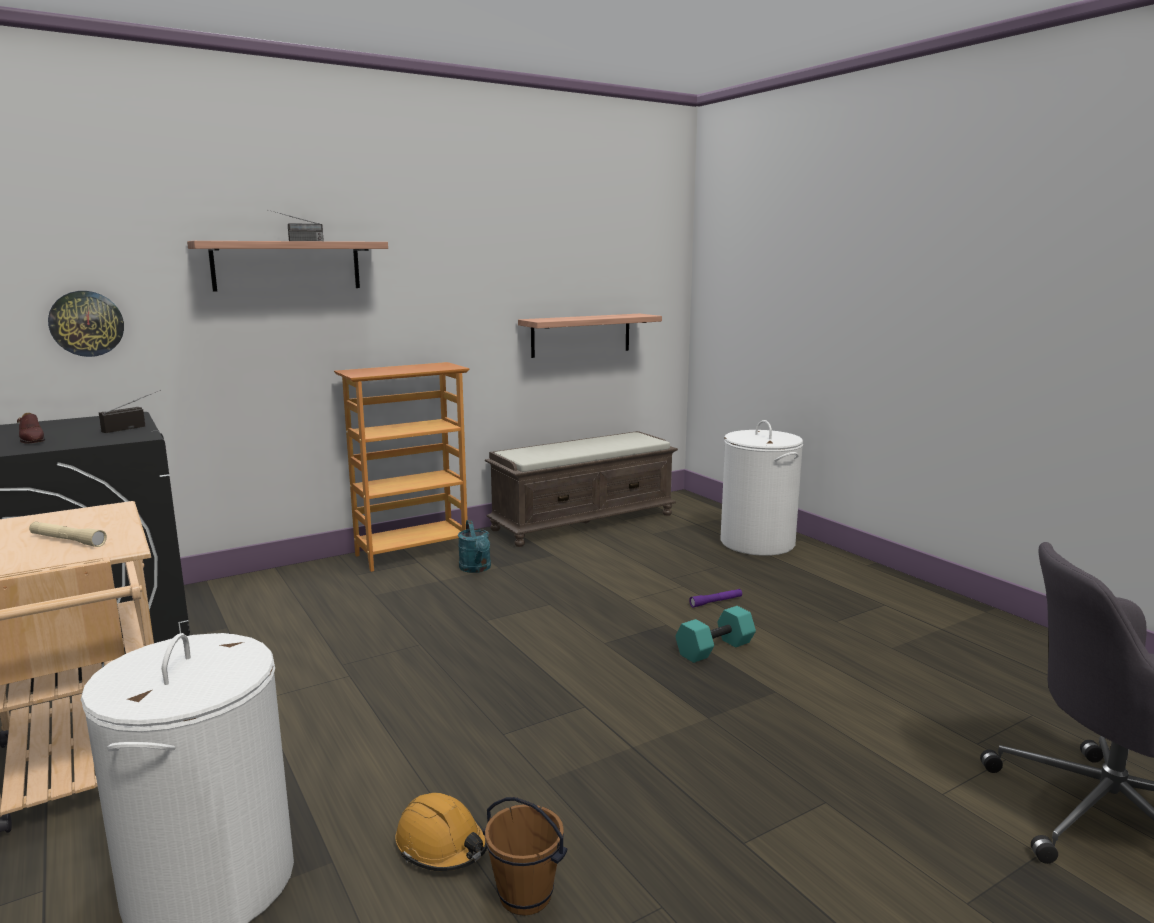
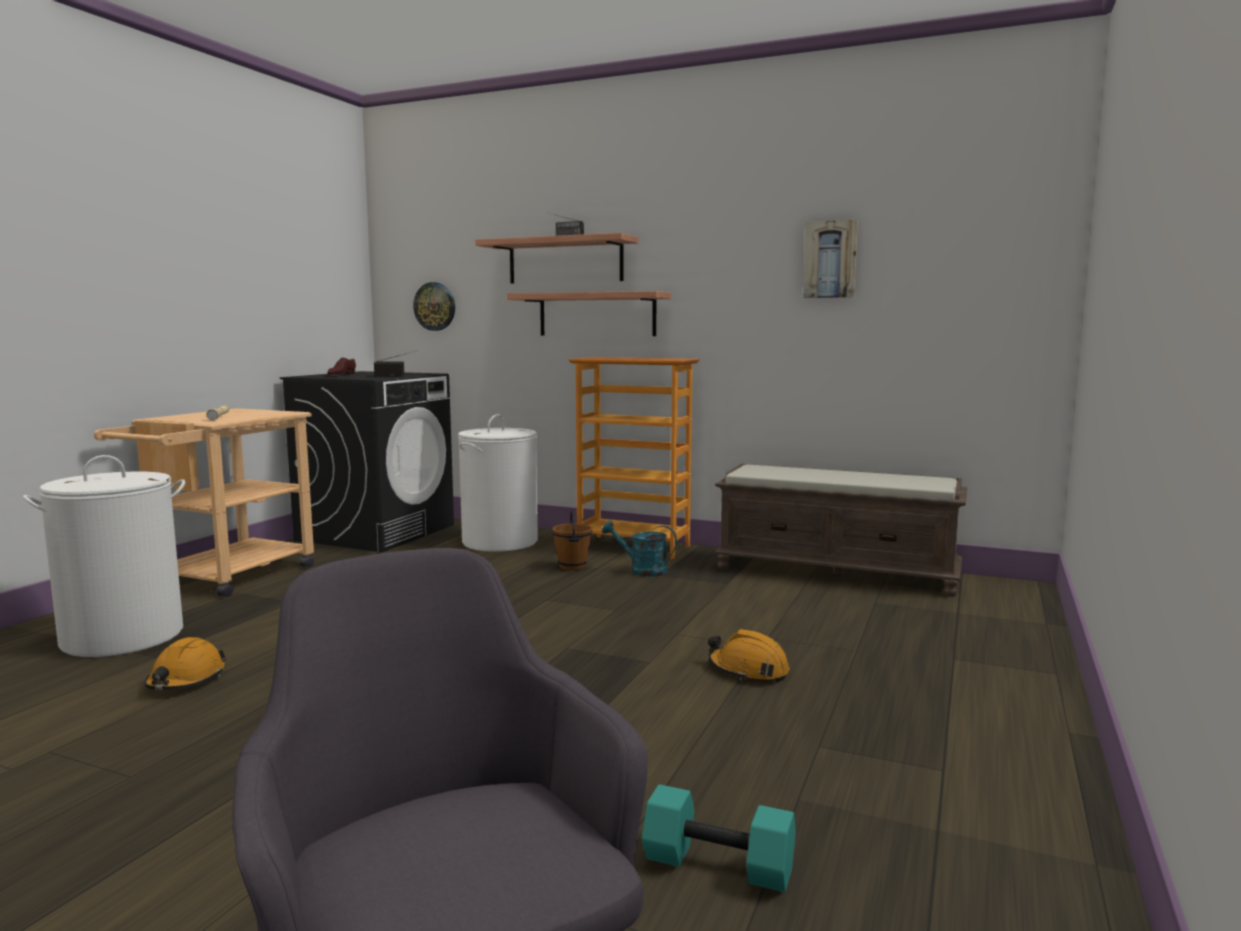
camera: 55 degrees right, 5 degrees down
turquoise watering can [458,520,491,573] -> turquoise watering can turned 75 degrees clockwise [602,520,677,576]
brown bucket [483,797,567,916] -> brown bucket moved to [552,510,592,571]
shelf [518,314,662,358] -> shelf moved to [507,291,671,336]
turquoise dumbbell [675,606,756,663] -> turquoise dumbbell moved to [642,784,796,892]
purple flashlight [689,589,742,607] -> orange hard hat [708,629,790,682]
white laundry basket [720,420,803,556] -> white laundry basket moved to [458,414,538,552]
none -> picture [803,220,858,298]

